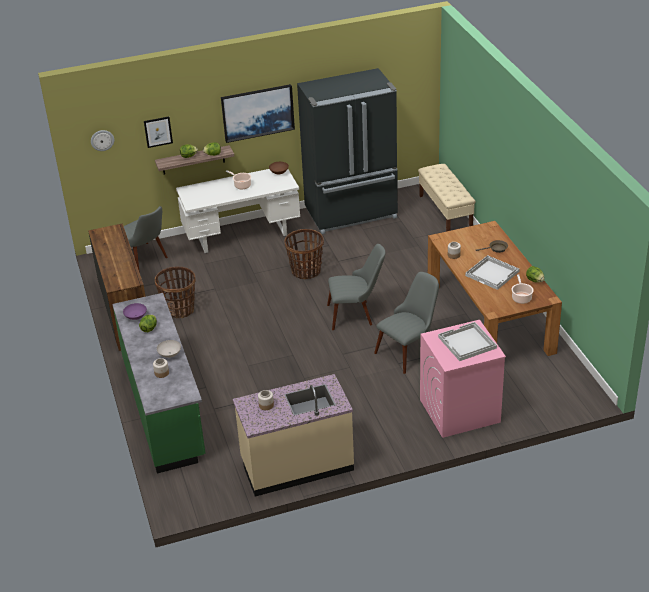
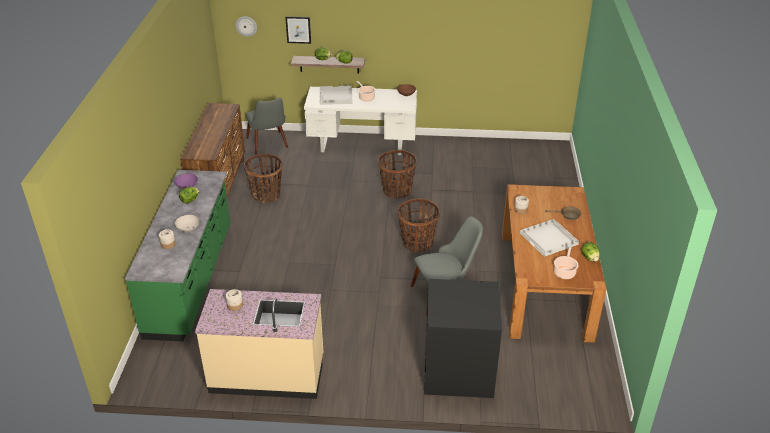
camera: 20 degrees right, 0 degrees up
picture [221,84,295,143] -> none
black fridge [297,68,398,234] -> none
grey chair [327,244,385,330] -> basket [398,199,440,252]
beige bench [418,164,475,232] -> none
pink washing machine [420,320,506,438] -> black washing machine [424,279,502,398]
white tray [438,322,497,361] -> white tray moved to [320,86,353,105]

